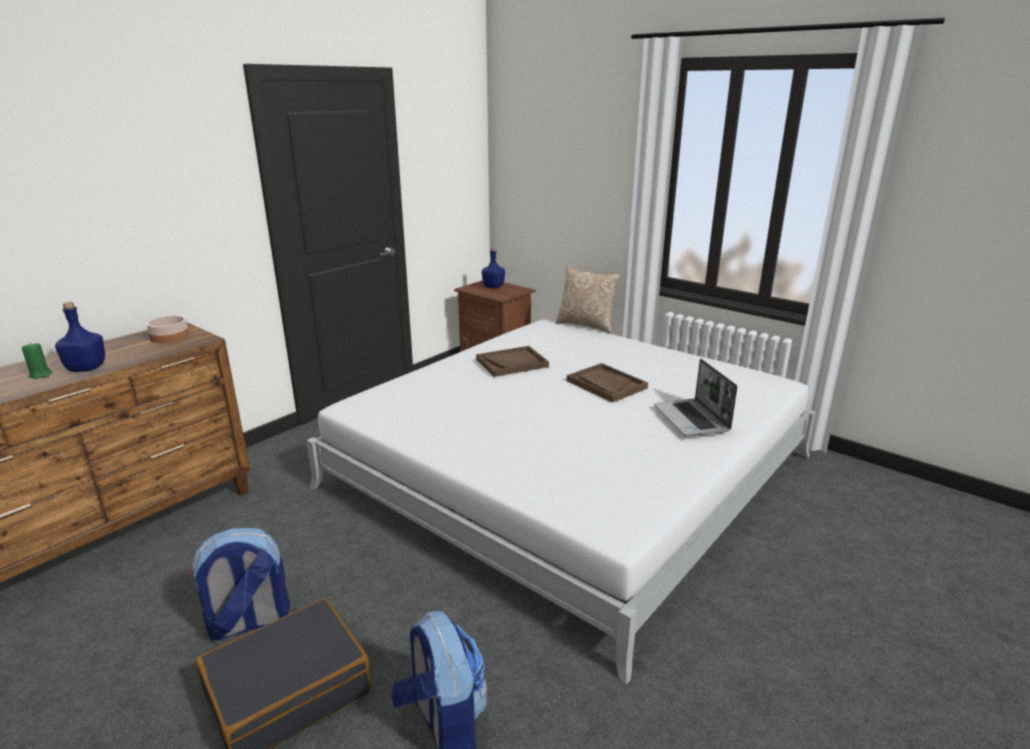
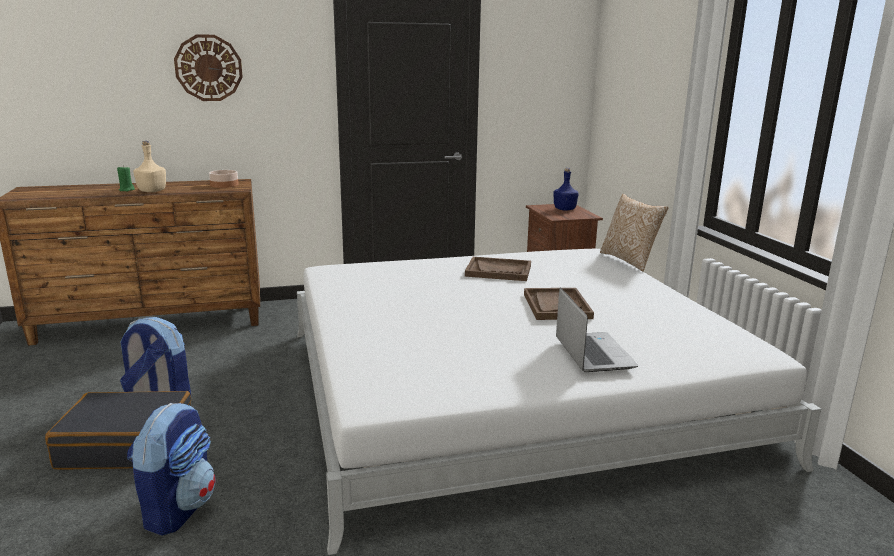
camera: 35 degrees right, 5 degrees down
blue bottle [55,302,105,372] -> beige bottle [133,141,166,192]
laptop [654,359,737,436] -> laptop turned 150 degrees clockwise [556,288,638,372]
none -> wall clock [174,34,243,101]

